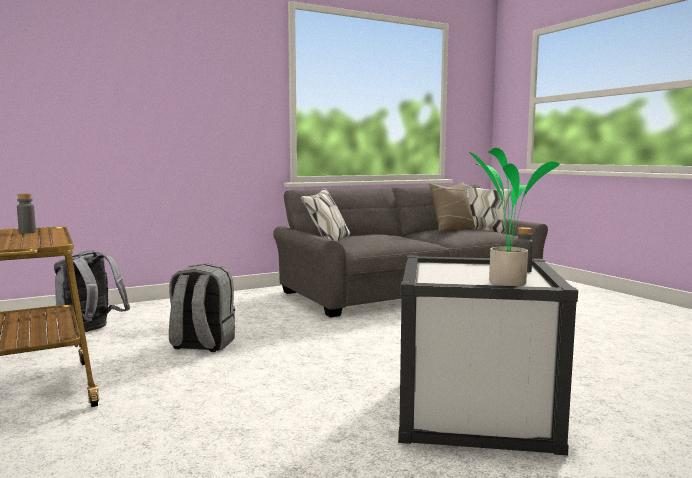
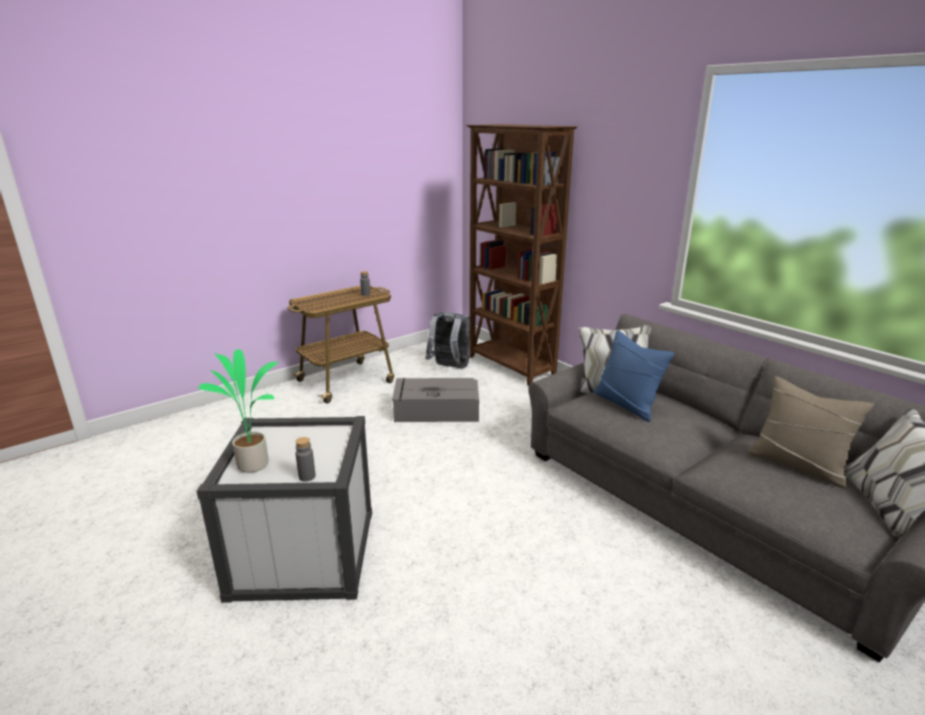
camera: 80 degrees right, 15 degrees up
grey backpack [169,263,235,352] -> grey storage box [392,378,479,422]
none -> brown bookcase [466,124,577,386]
none -> blue pillow [594,330,675,422]

